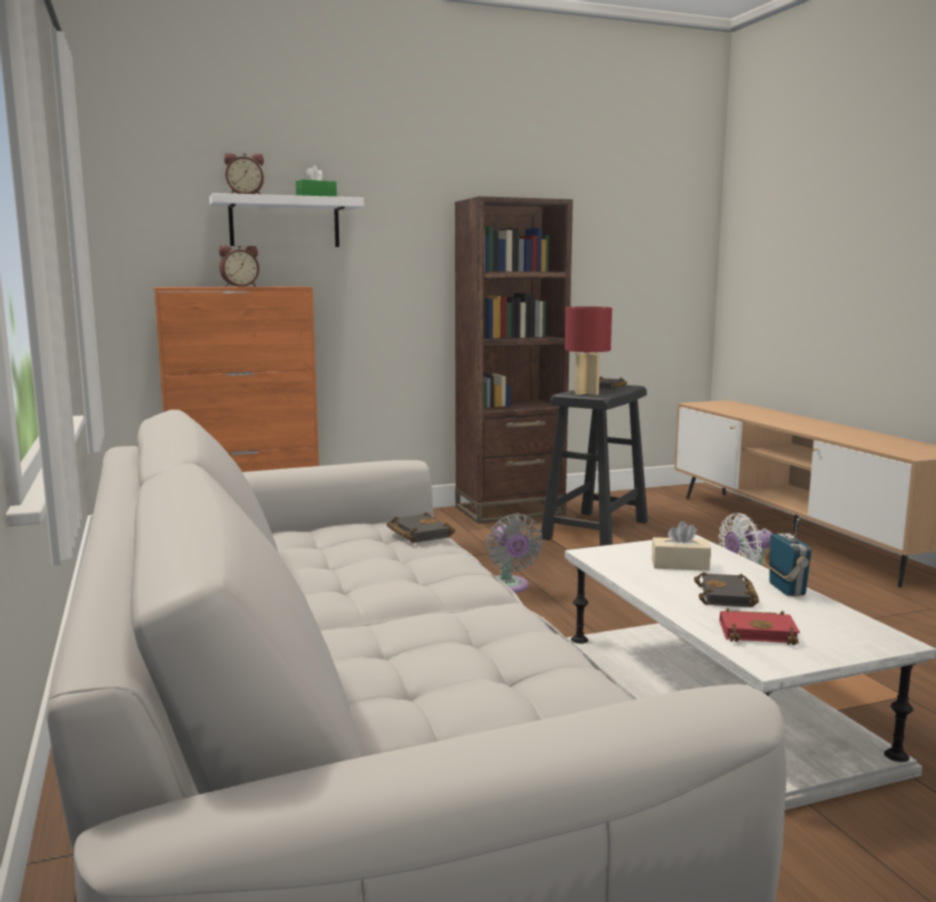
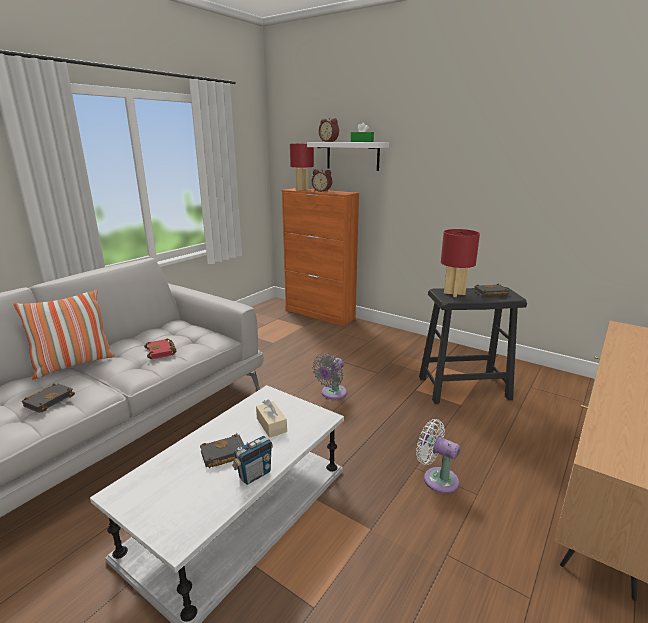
camera: 55 degrees right, 10 degrees up
black book [387,512,455,543] -> black book moved to [22,384,75,413]
brown bookcase [455,196,573,524] -> none
red book [719,608,800,645] -> red book moved to [144,339,176,359]
none -> pillow [13,289,115,380]
none -> red table lamp [290,143,314,190]

